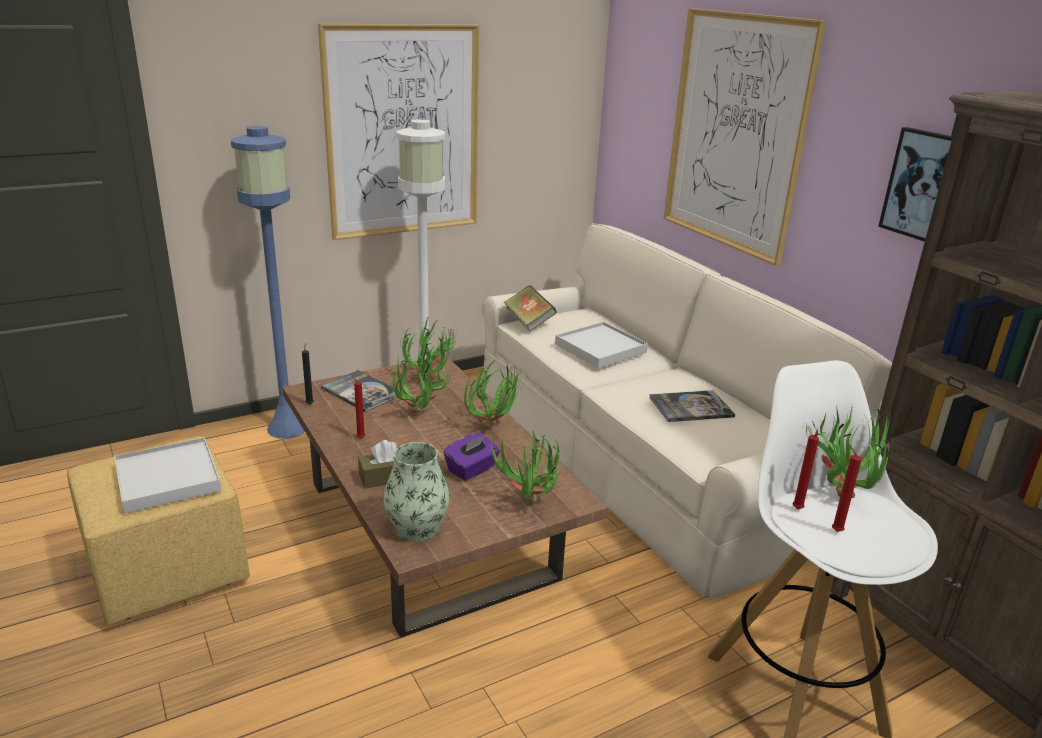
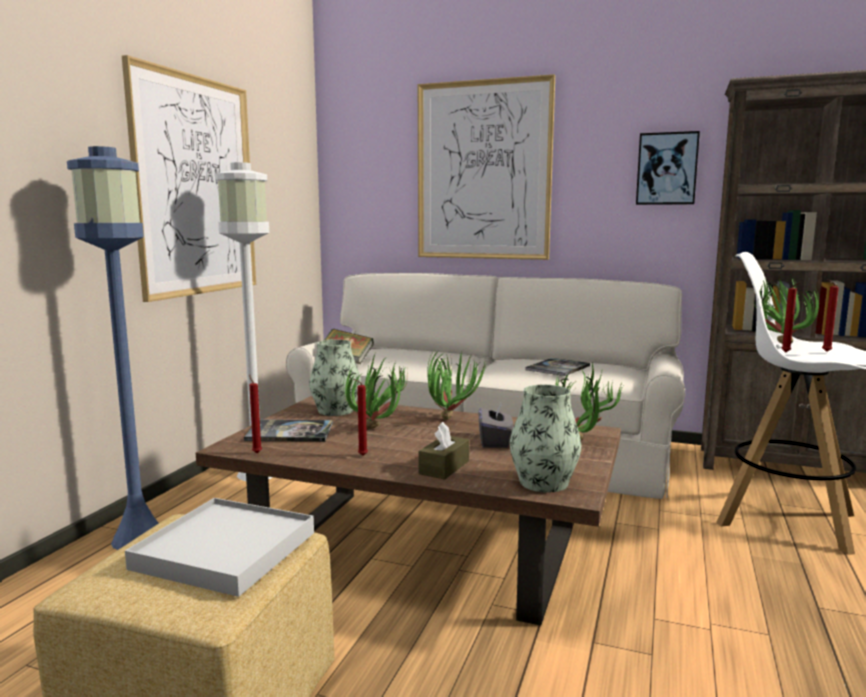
camera: 40 degrees left, 15 degrees down
black candle [302,343,314,405] -> red candle [249,375,262,453]
potted plant [400,316,457,380] -> vase [309,339,361,416]
purple tissue box [444,433,500,481] -> grey tissue box [478,402,513,448]
white tray [555,322,648,368] -> none

